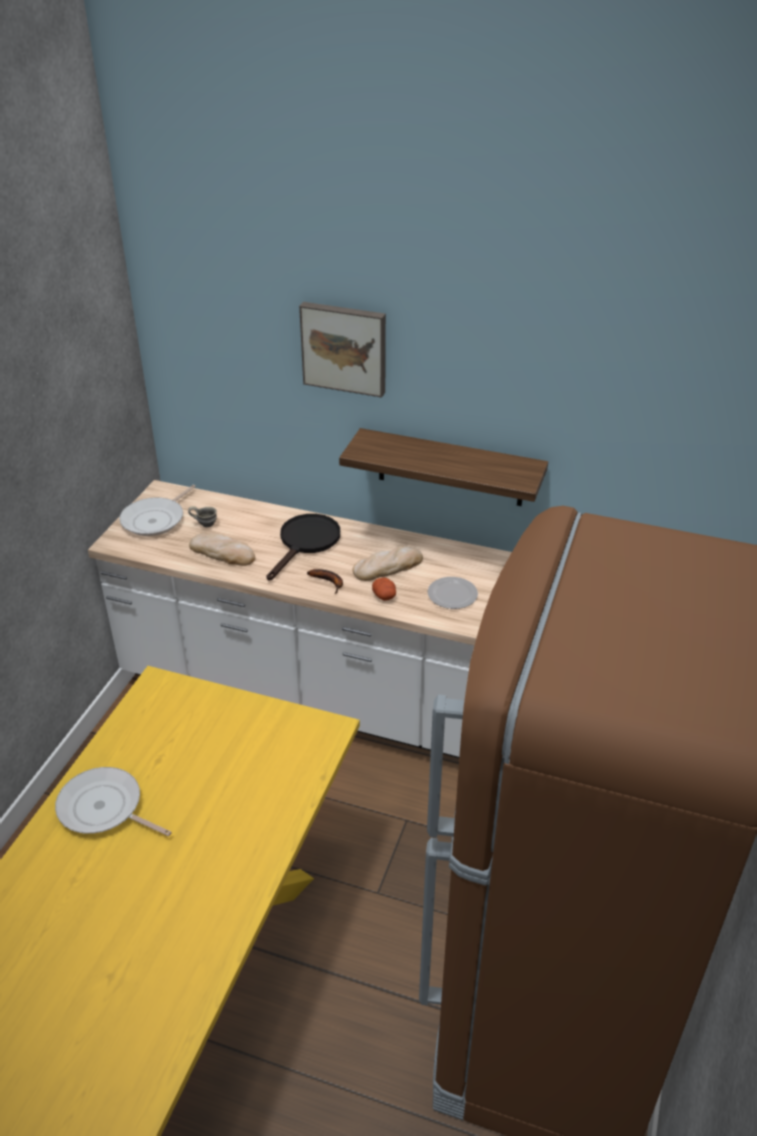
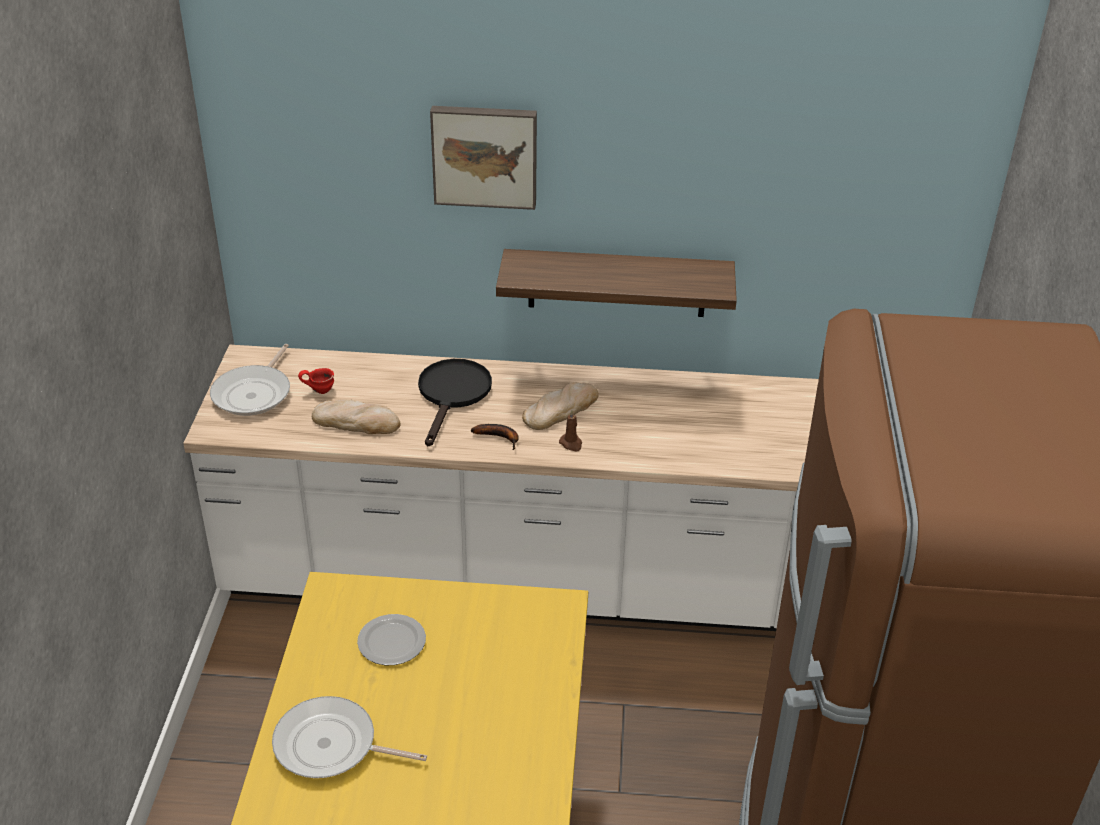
camera: 15 degrees left, 0 degrees up
grey mug [188,506,217,527] -> red mug [298,368,334,394]
potato [372,578,396,601] -> brown candle [559,410,582,452]
plate [428,577,478,609] -> plate moved to [357,614,426,665]

